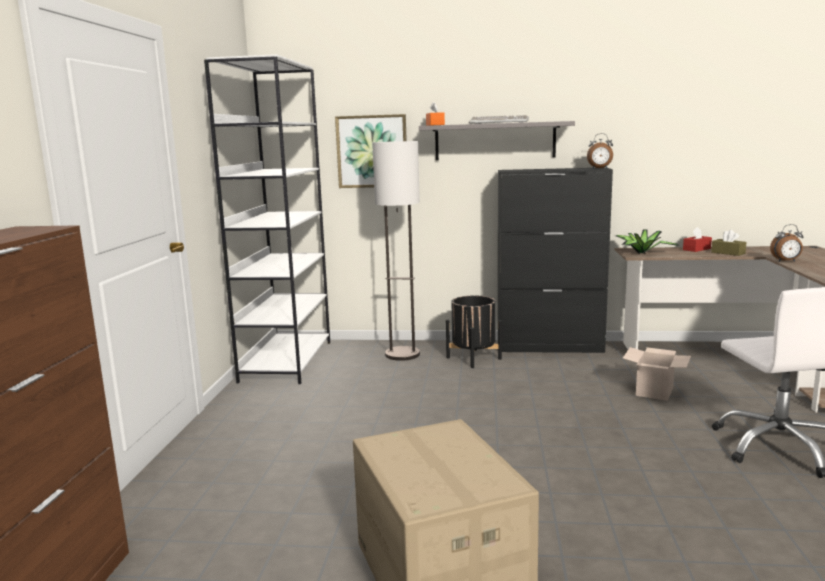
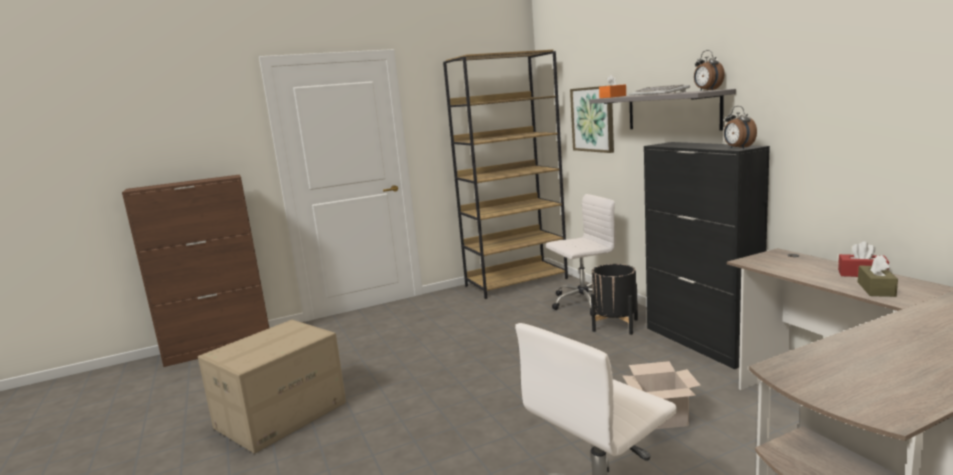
camera: 60 degrees right, 0 degrees up
white bookcase [204,54,330,384] -> brown bookcase [443,50,568,299]
floor lamp [372,141,420,361] -> white office chair [546,194,615,316]
potted plant [616,229,678,254] -> none
alarm clock [770,224,804,262] -> alarm clock moved to [694,50,725,90]

